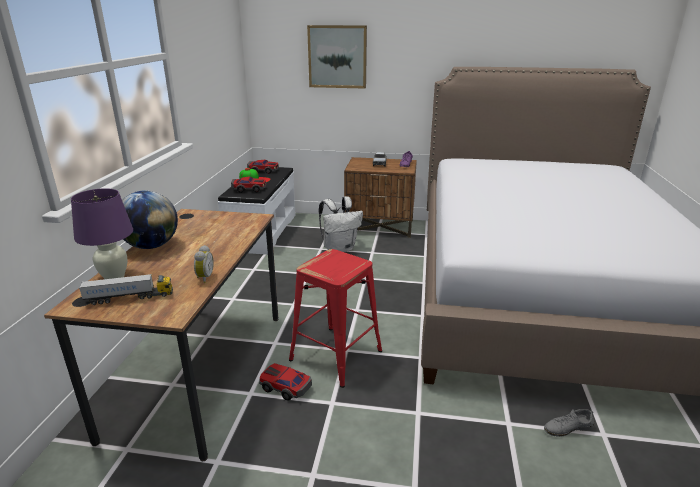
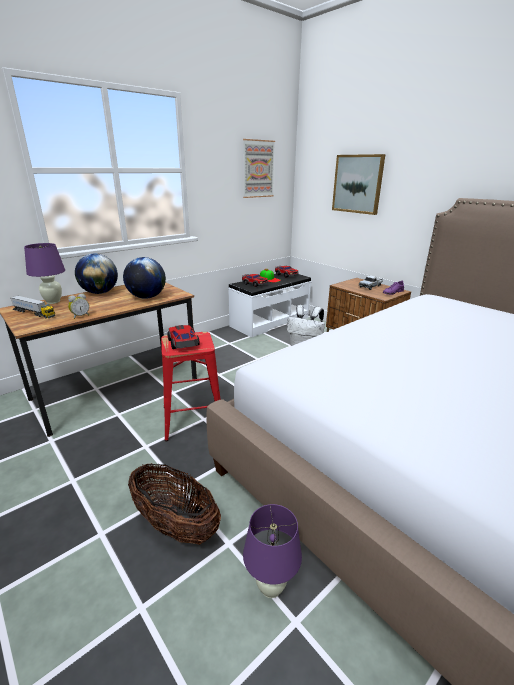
camera: 40 degrees right, 0 degrees up
toy car [259,363,312,401] -> toy car moved to [167,325,200,349]
grey shoe [544,409,594,437] -> purple table lamp [243,504,302,598]
none -> globe [123,257,166,299]
none -> basket [128,463,221,545]
none -> picture [243,139,275,198]

